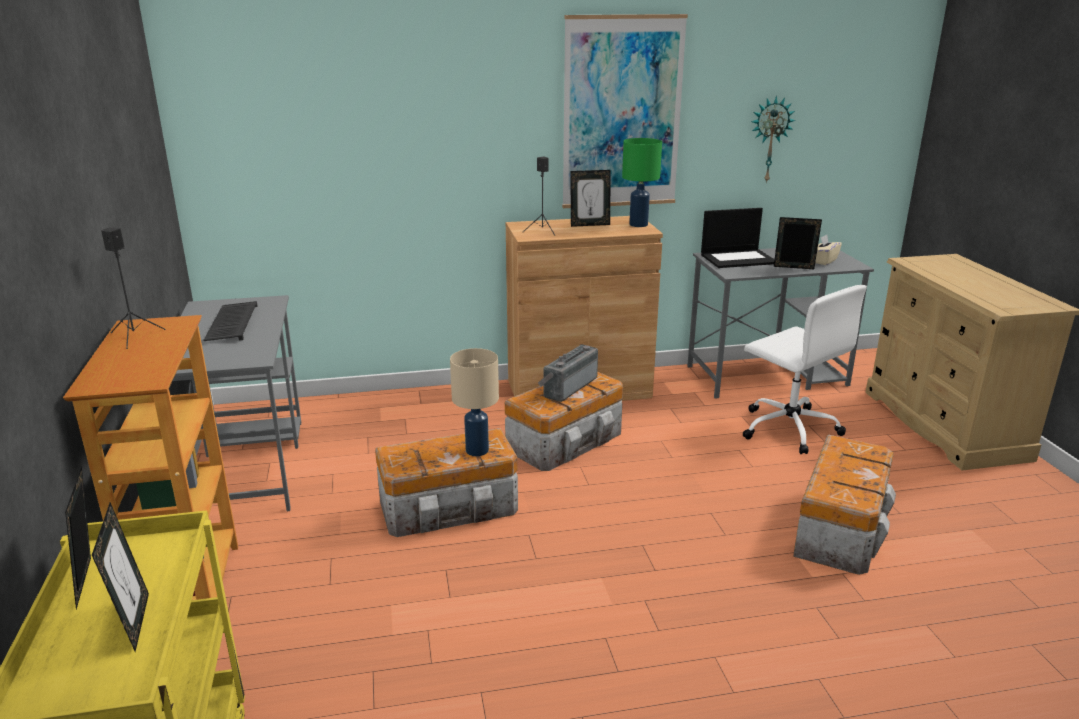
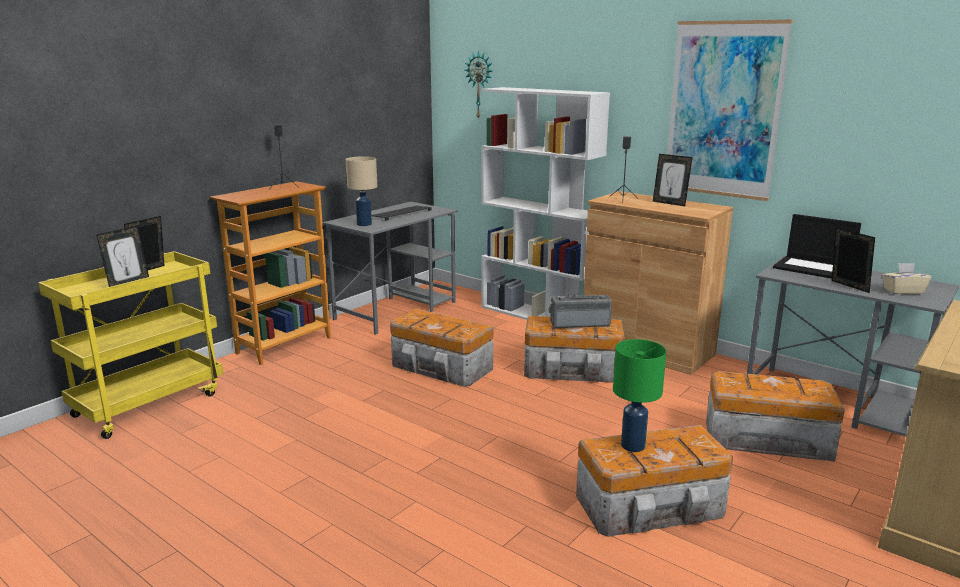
camera: 50 degrees right, 5 degrees down
beige table lamp [450,348,499,456] -> beige table lamp moved to [346,156,377,226]
green table lamp [622,138,662,227] -> green table lamp moved to [613,339,666,452]
white office chair [743,285,867,454] -> storage box [706,371,845,461]
wall clock [751,96,796,184] -> wall clock moved to [465,51,492,120]
none -> white bookcase [481,87,610,320]

